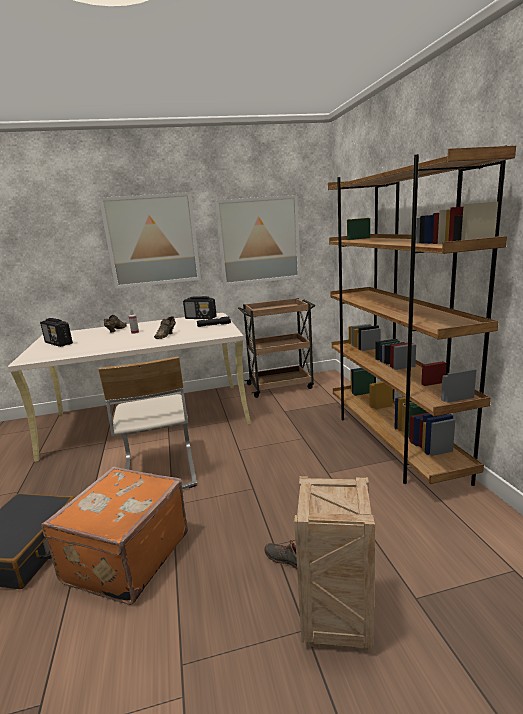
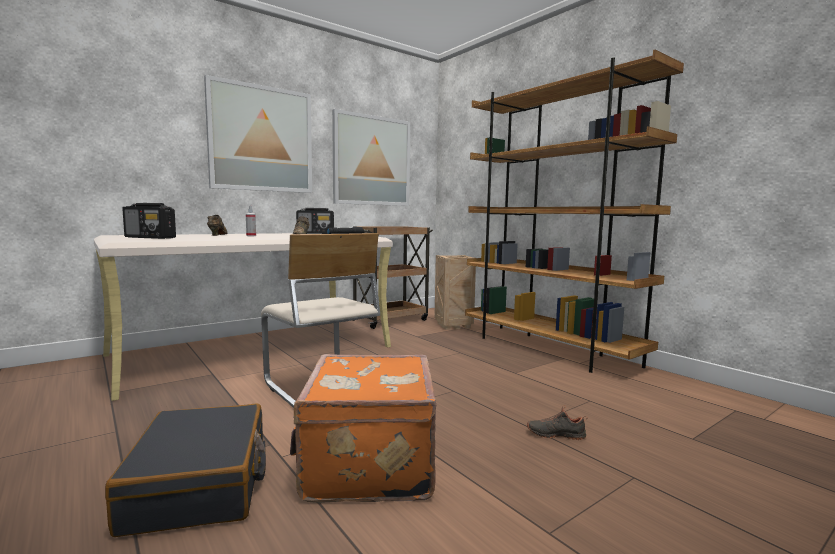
camera: 25 degrees left, 10 degrees down
crate [294,476,375,652] -> crate moved to [434,255,476,330]

